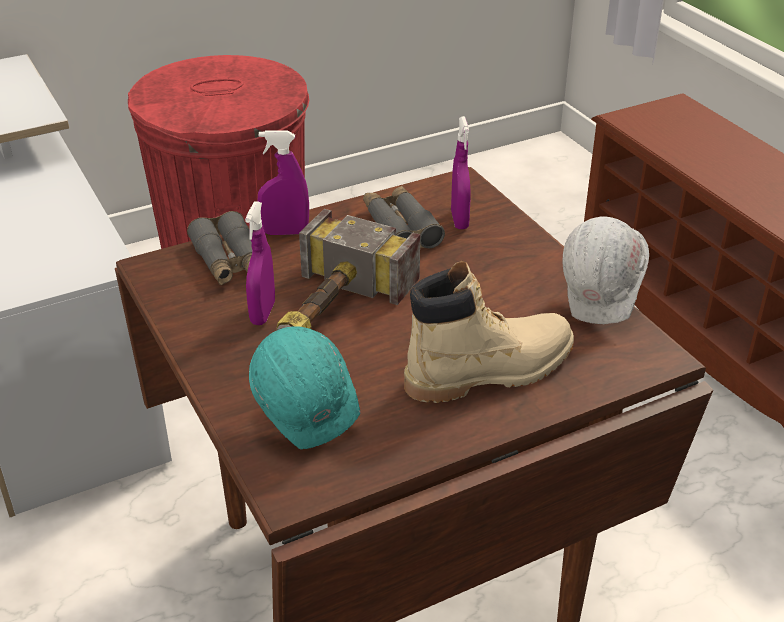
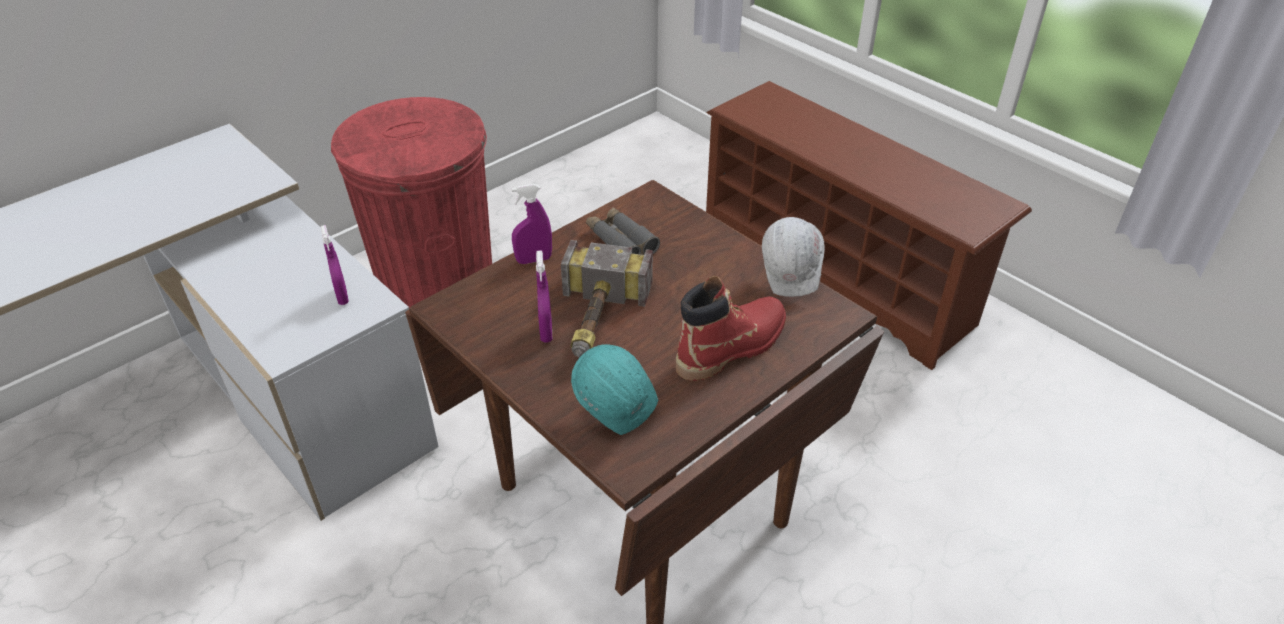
camera: 15 degrees left, 5 degrees up
grey binoculars [187,211,252,285] -> none
beige boot [404,261,574,403] -> red boot [676,276,786,381]
purple spray bottle [451,116,471,229] -> purple spray bottle moved to [321,225,349,305]

